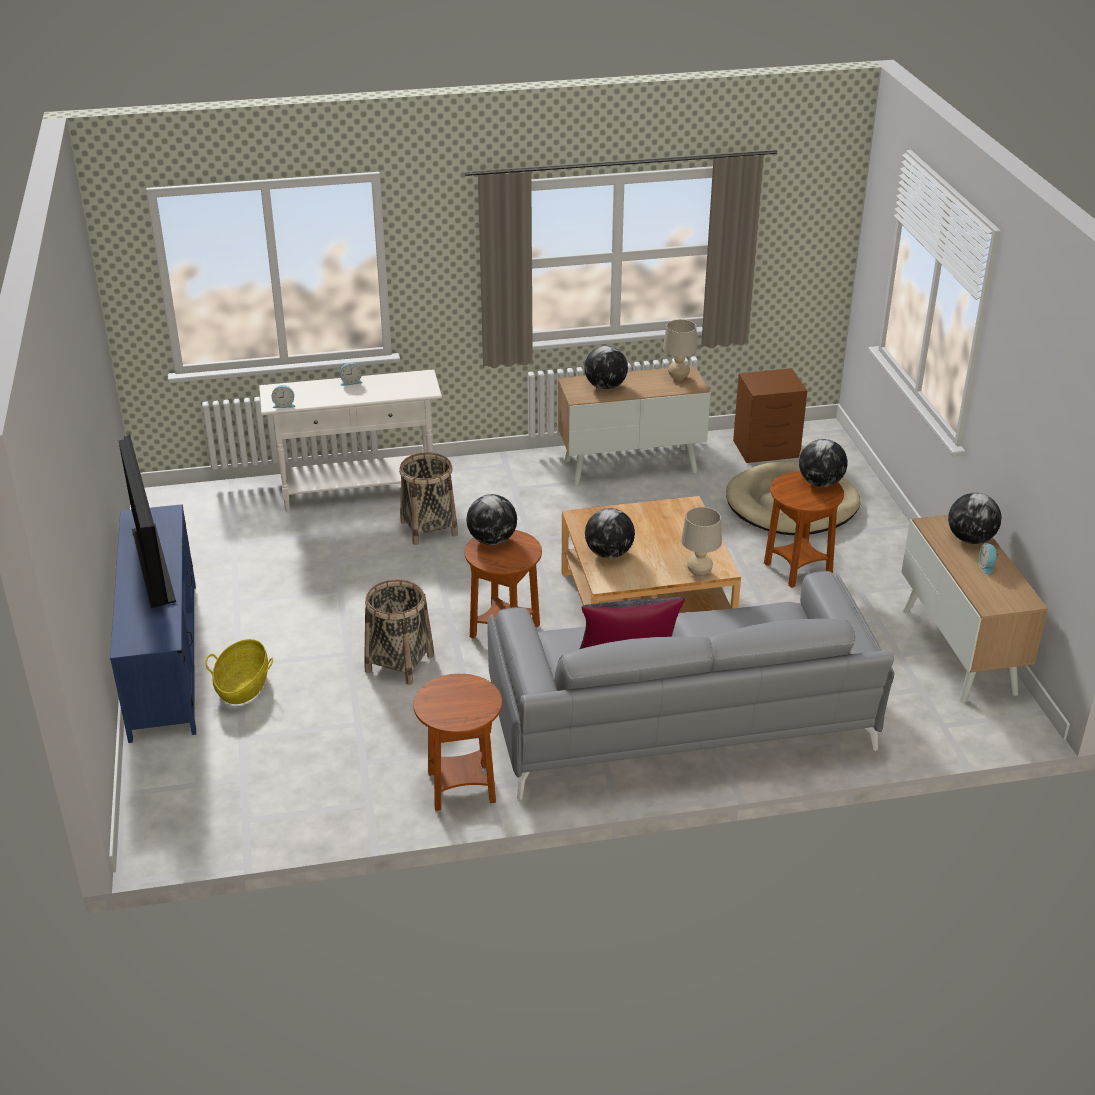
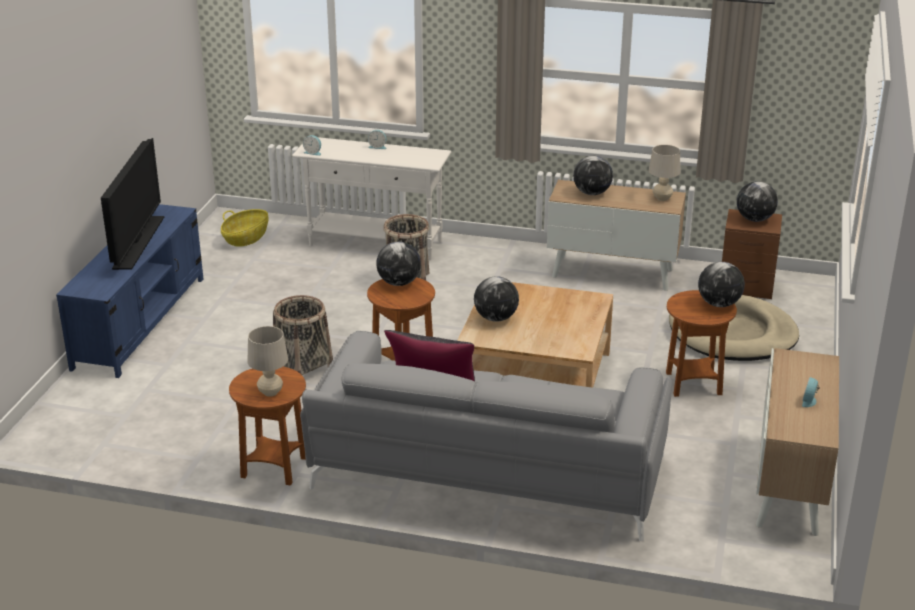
camera: 25 degrees right, 5 degrees down
basket [205,639,273,704] -> basket moved to [221,209,269,247]
beige table lamp [681,507,722,577] -> beige table lamp moved to [247,326,288,397]
globe [948,493,1001,544] -> globe moved to [737,181,778,222]

